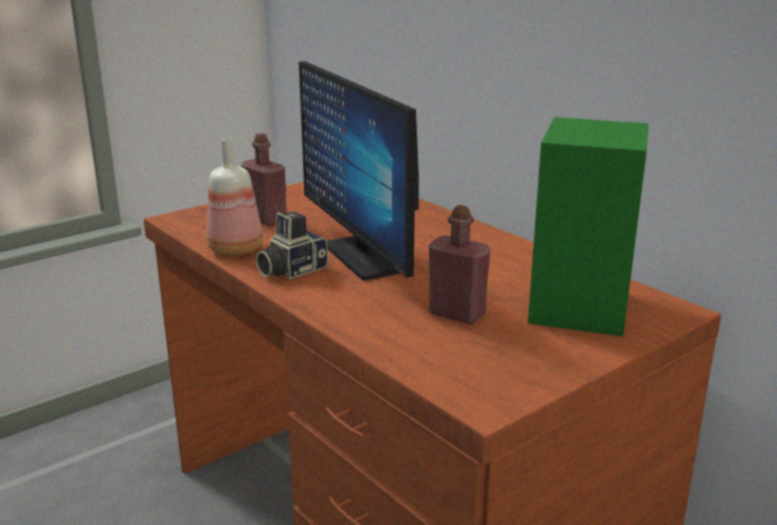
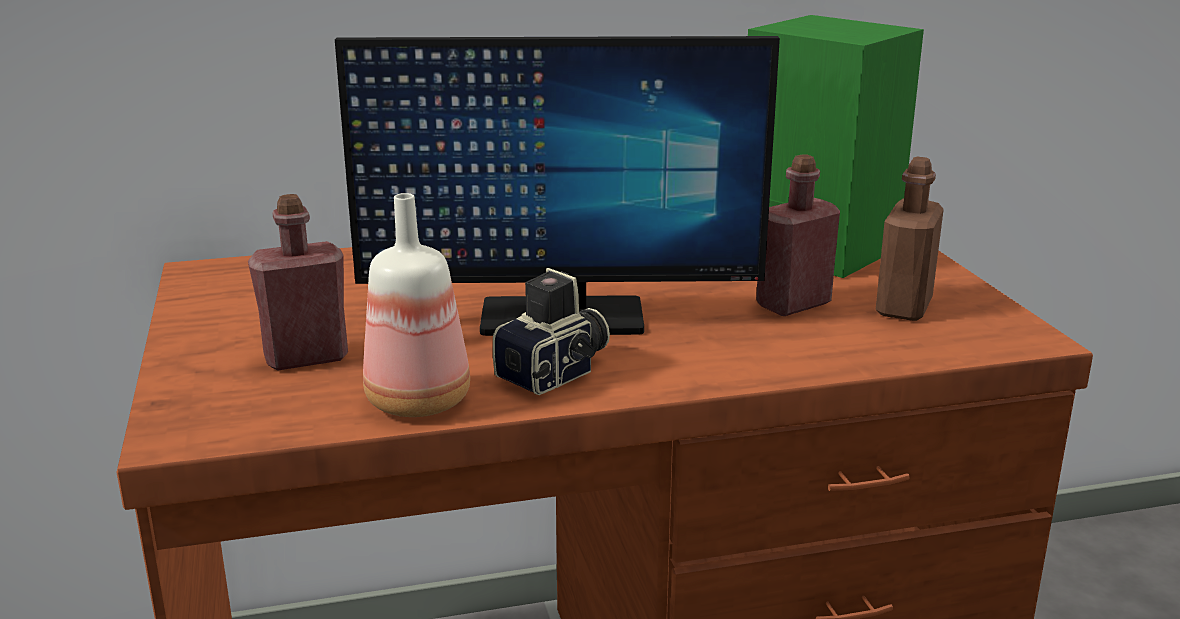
camera: 65 degrees left, 0 degrees up
camera [256,211,328,279] -> camera turned 120 degrees counterclockwise [493,268,610,395]
none -> brown bottle [875,157,944,321]

